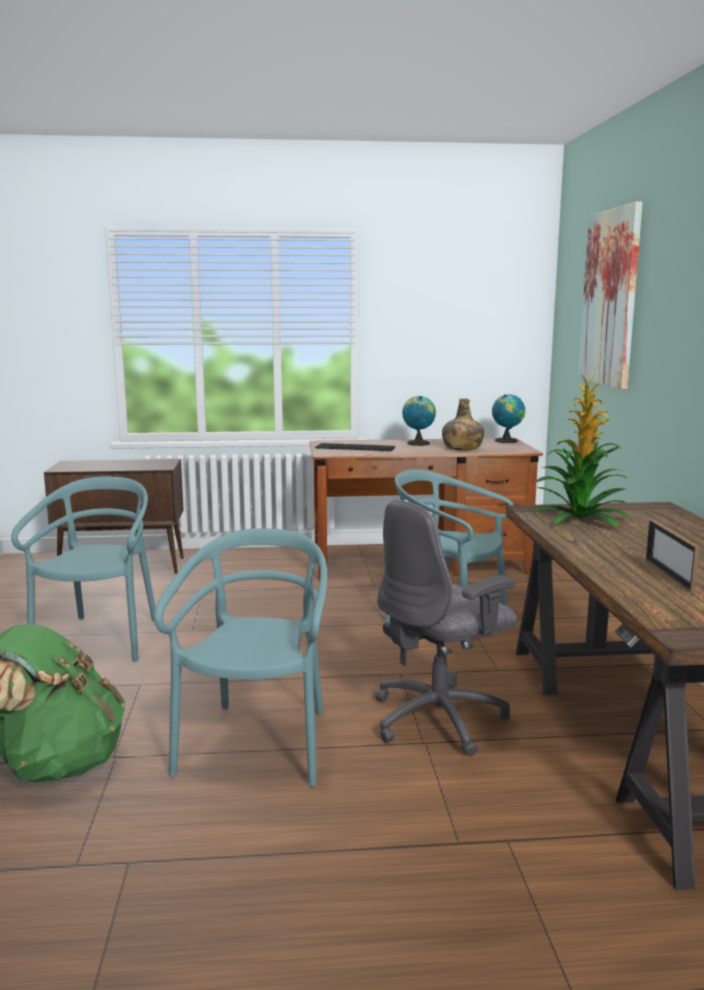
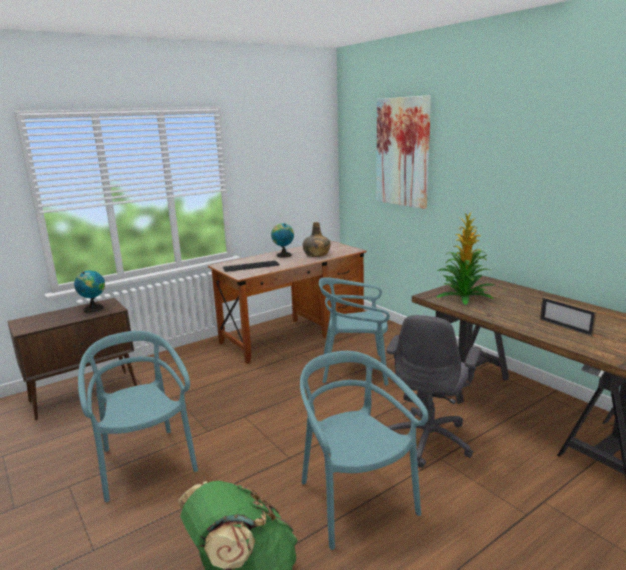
camera: 30 degrees left, 5 degrees up
globe [492,394,525,443] -> globe moved to [74,270,105,312]

